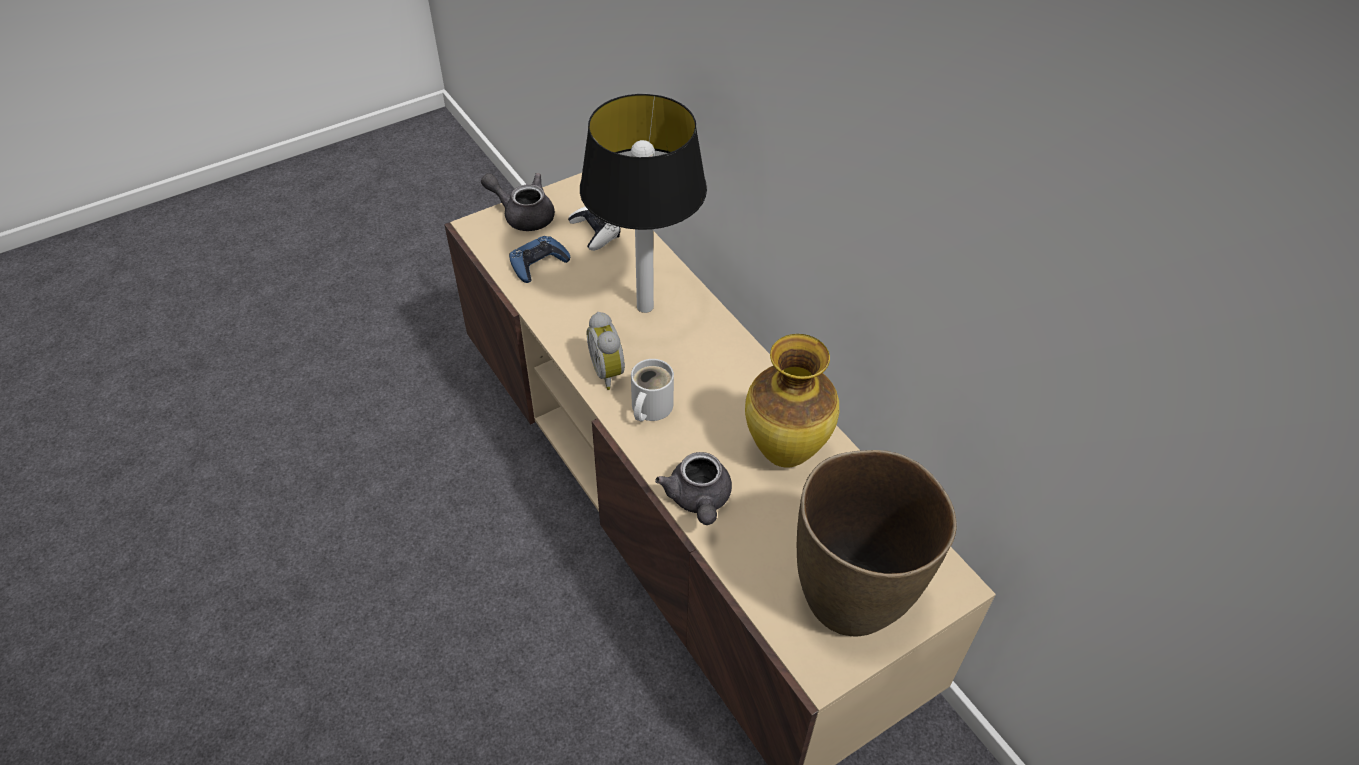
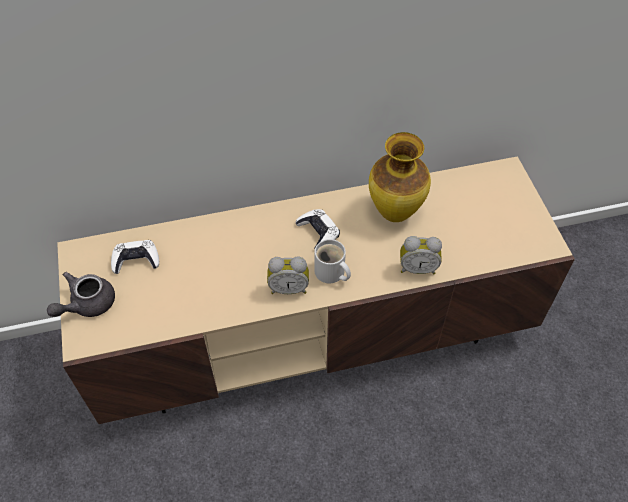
camera: 70 degrees left, 5 degrees up
blue game controller [509,236,570,283] -> none
table lamp [580,94,707,313] -> none
grey teapot [655,452,732,525] -> alarm clock [400,236,442,274]
brown vase [797,450,957,637] -> none
none -> white game controller [296,209,340,249]

